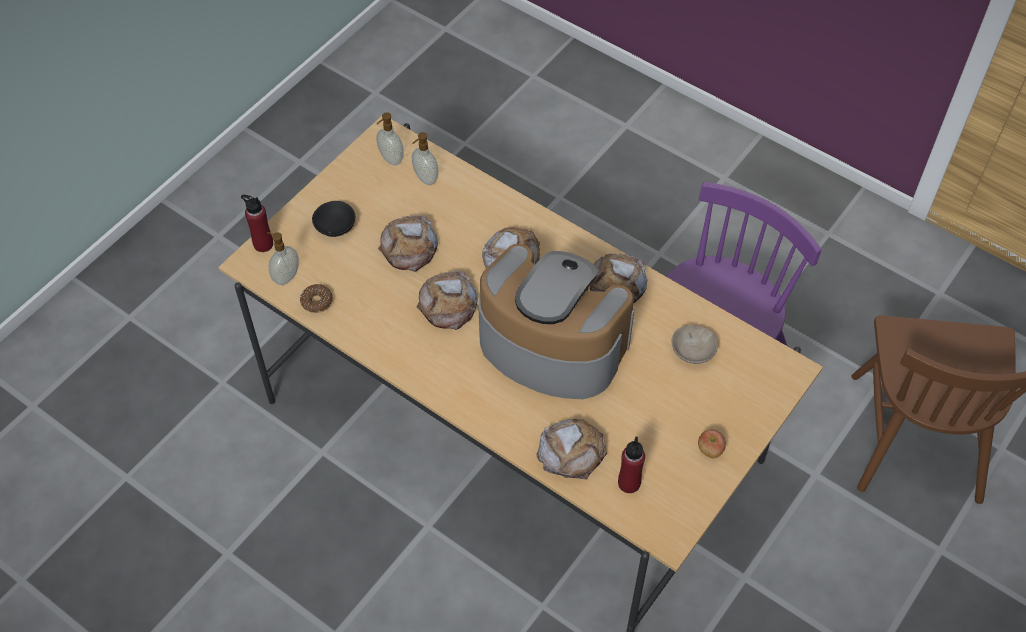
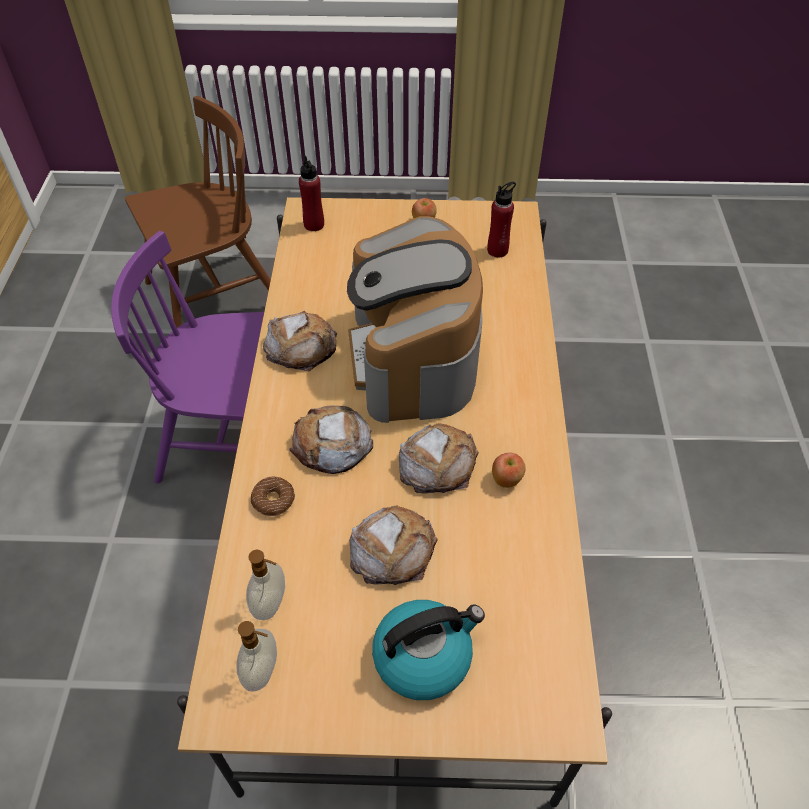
camera: 125 degrees left, 5 degrees down
red bottle [241,195,273,252] -> red bottle moved to [299,156,324,231]
soap dispenser [267,232,299,285] -> none
donut [300,284,333,313] -> donut moved to [251,477,295,516]
black bowl [312,201,355,237] -> kettle [372,600,485,700]
bread [537,419,607,480] -> none
beige bowl [671,325,718,364] -> none
none -> apple [492,453,526,488]

